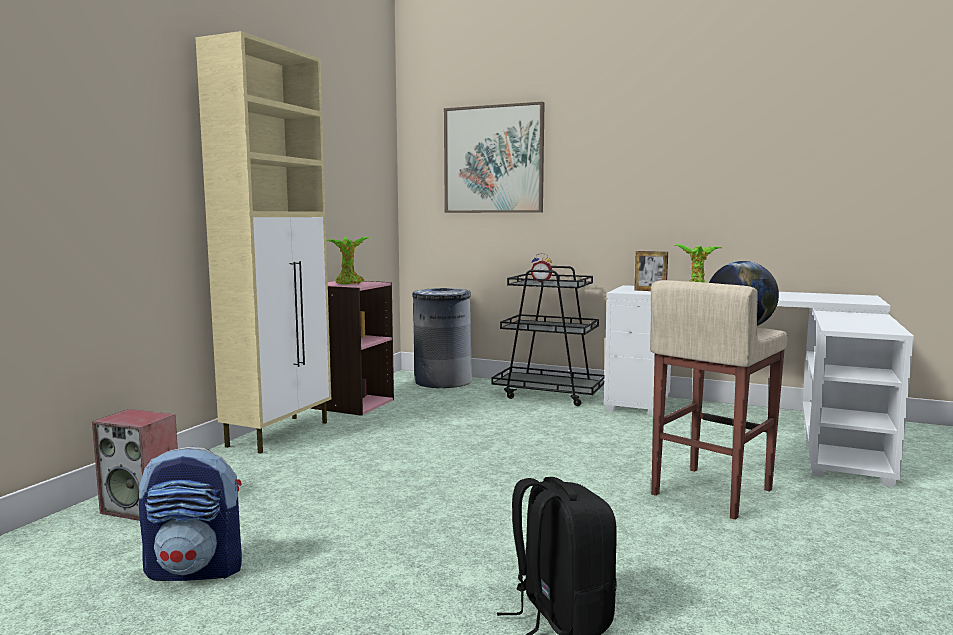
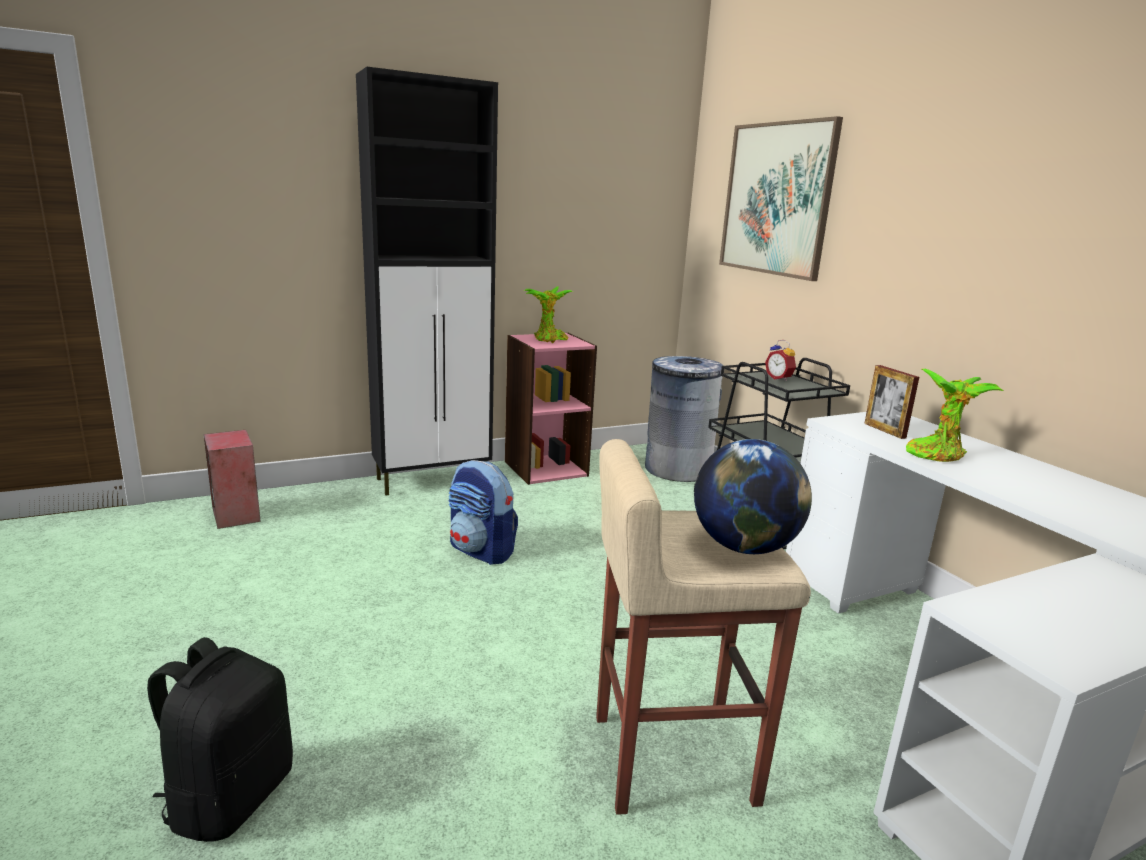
camera: 40 degrees right, 10 degrees up
backpack [139,447,242,581] -> backpack moved to [449,460,518,565]
beige cabinet [195,31,331,454] -> black cabinet [356,67,498,495]

